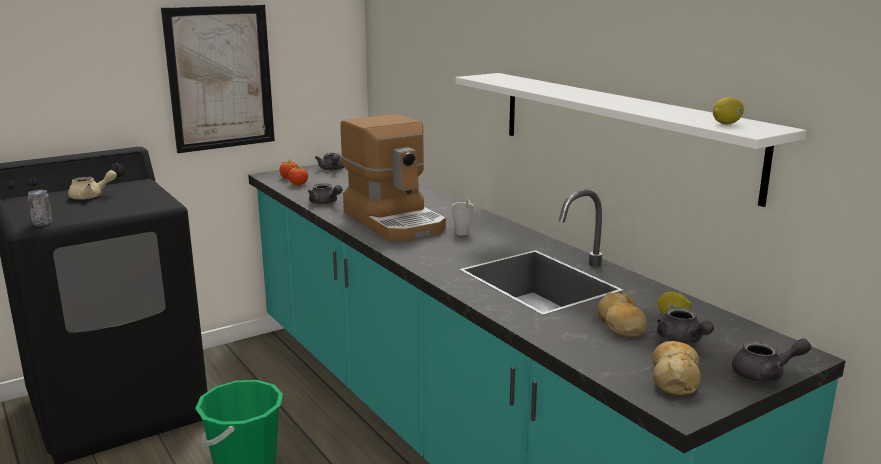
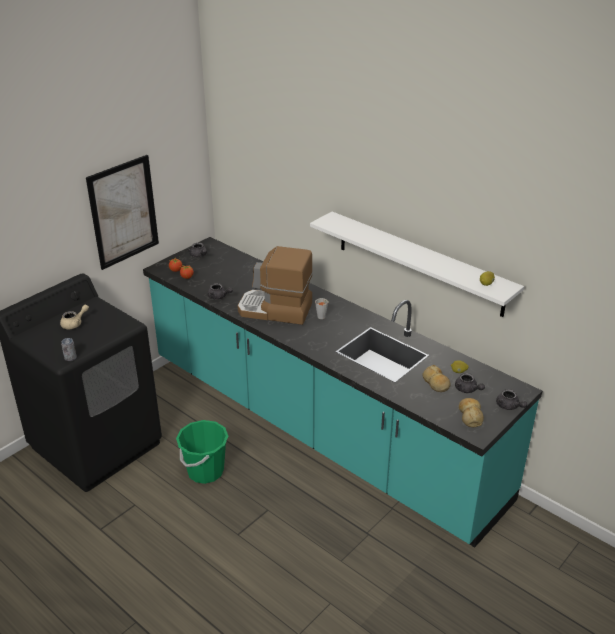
camera: 15 degrees left, 15 degrees up
coffee machine [341,114,446,241] -> coffee machine turned 150 degrees clockwise [238,246,313,325]
grey teapot [732,338,811,382] -> grey teapot turned 75 degrees clockwise [496,389,527,410]

